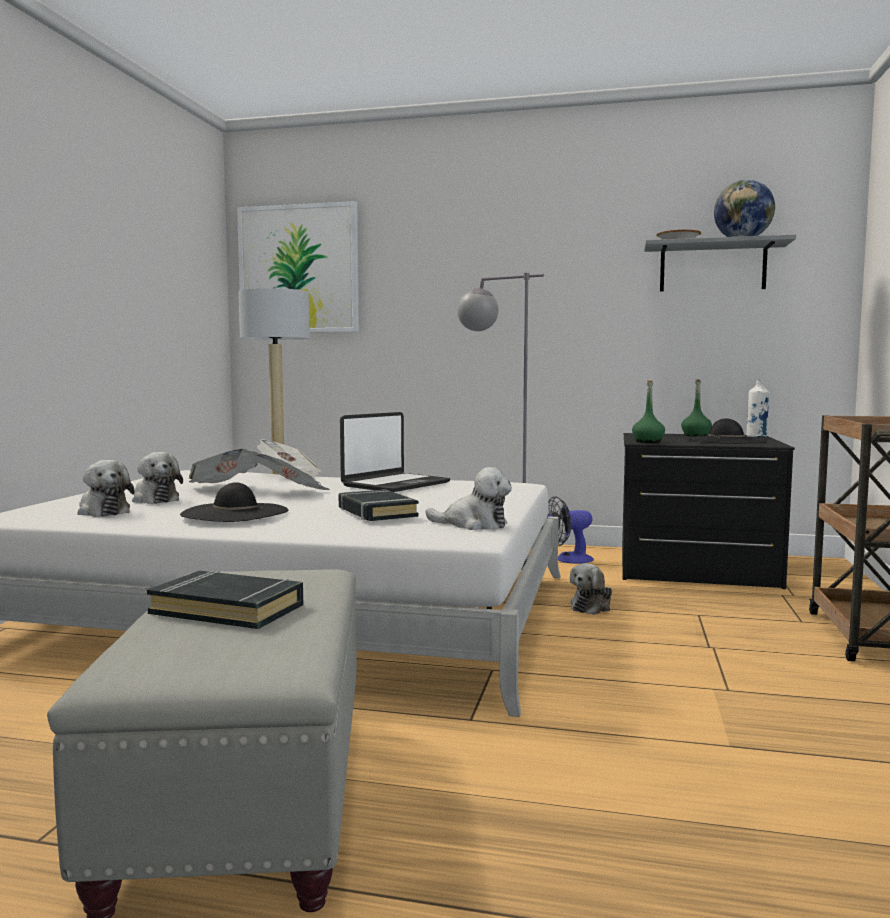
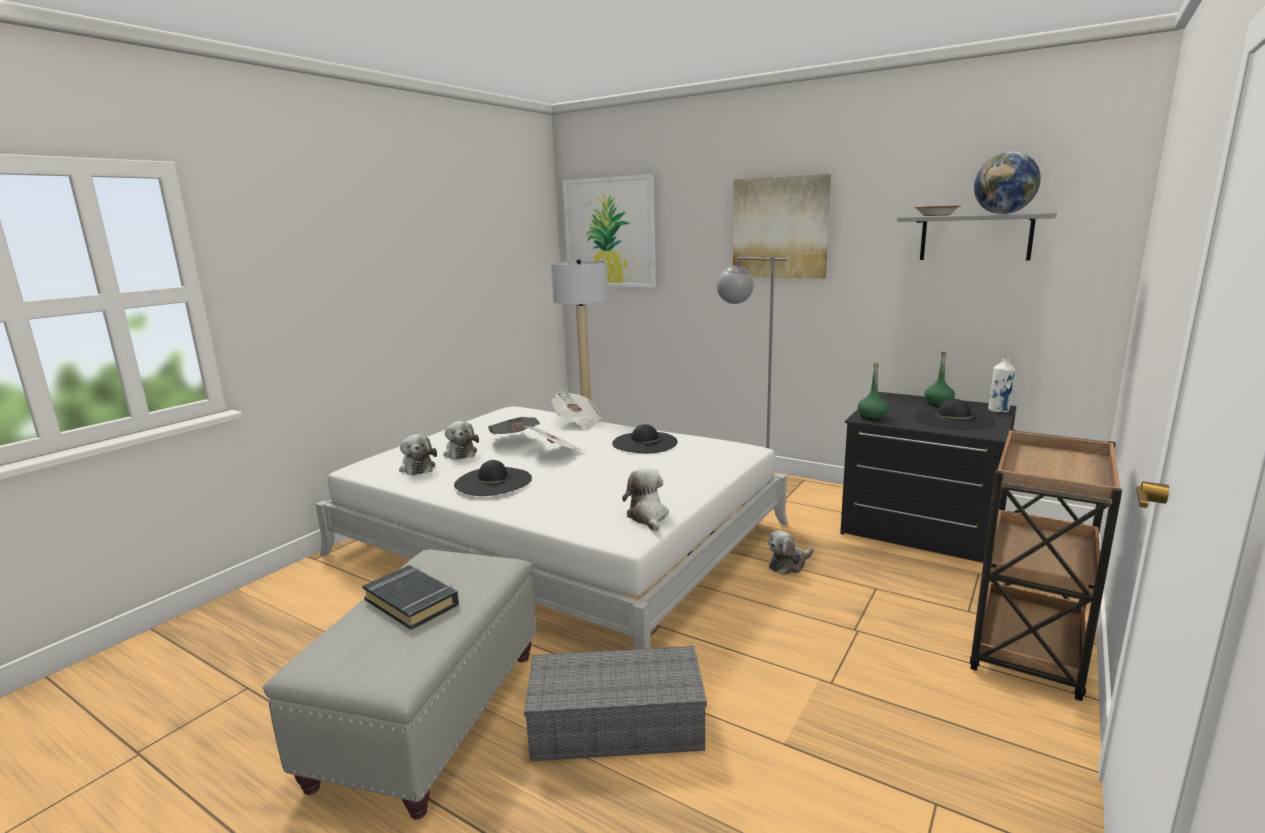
camera: 20 degrees right, 10 degrees up
black book [339,489,418,521] -> none
laptop [340,412,450,492] -> black hat [612,424,678,453]
plush toy [425,467,512,530] -> plush toy turned 135 degrees counterclockwise [622,468,669,531]
fan [547,496,594,563] -> none
none -> grey storage box [524,646,707,761]
none -> picture [733,174,831,279]

